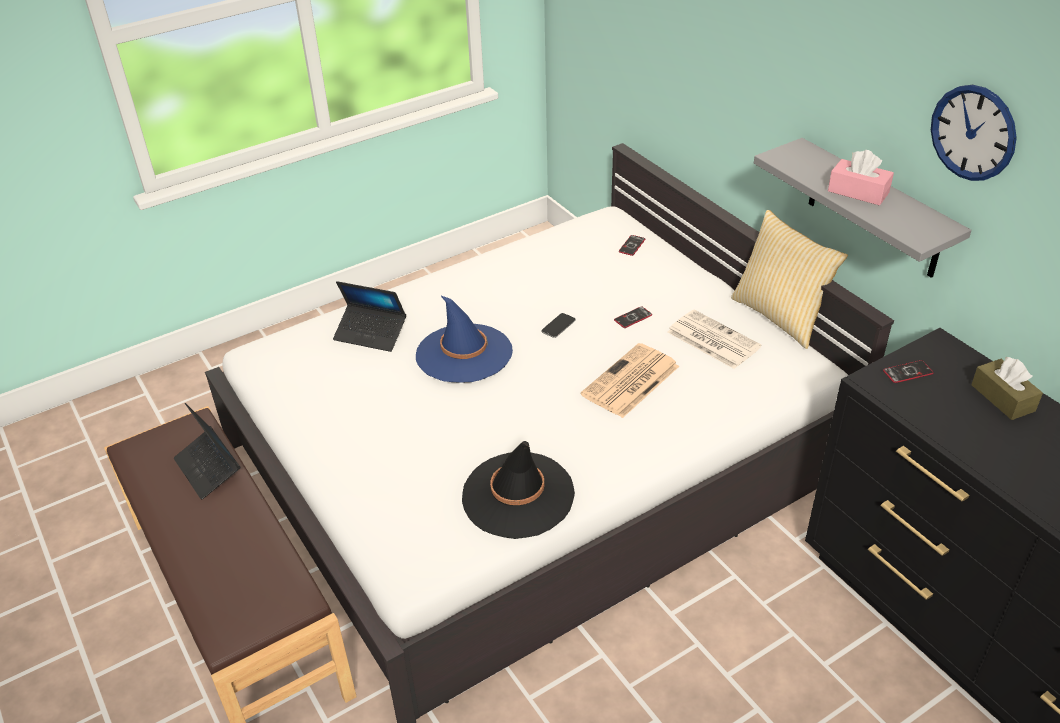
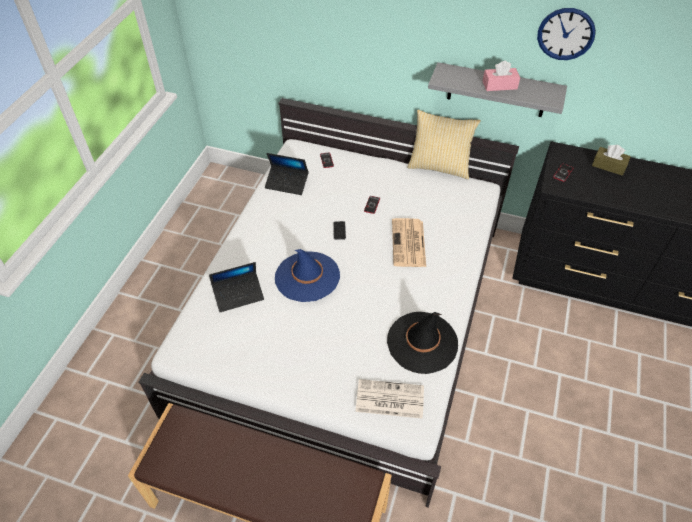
camera: 40 degrees left, 10 degrees up
laptop [174,403,241,500] -> laptop moved to [265,153,309,195]
newspaper [667,310,761,369] -> newspaper moved to [356,379,424,419]

